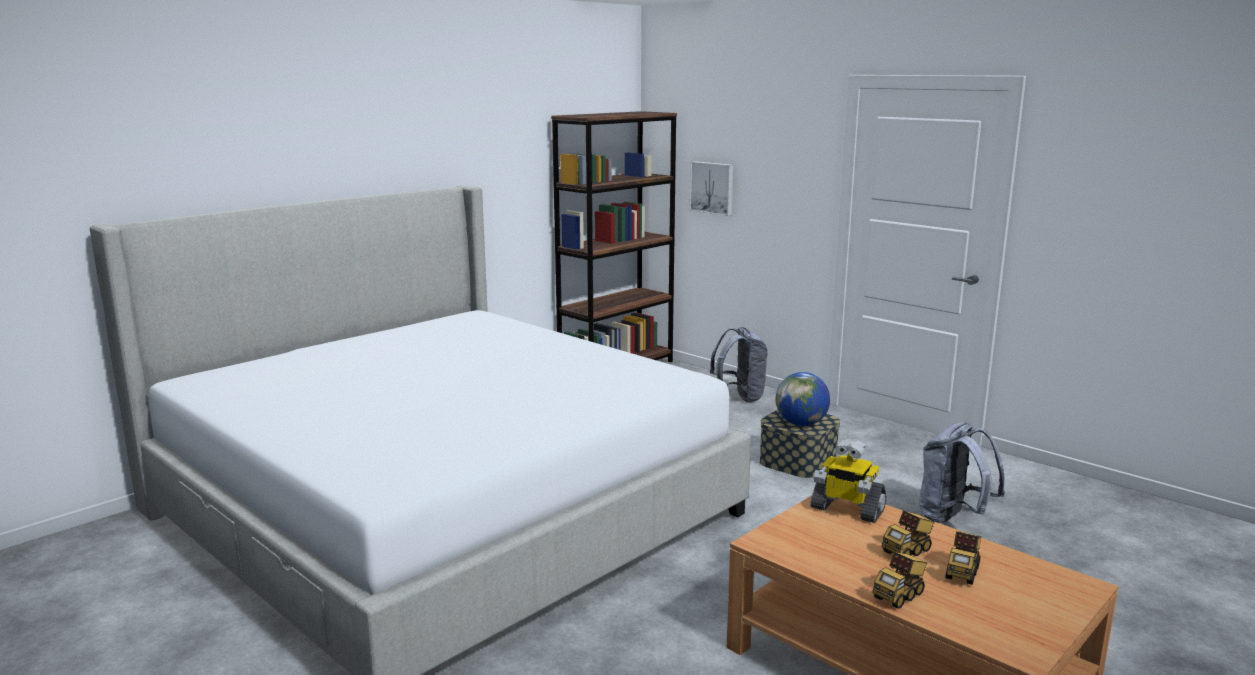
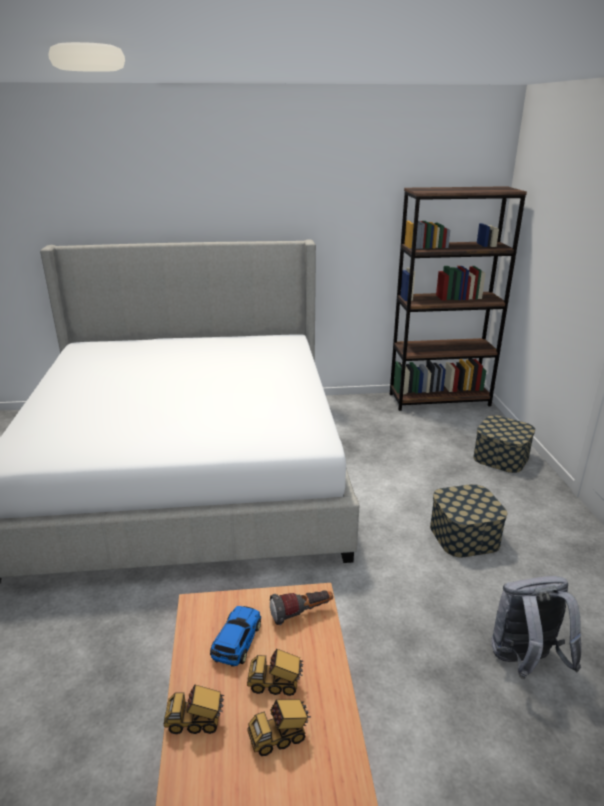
camera: 40 degrees right, 10 degrees up
picture [689,161,733,216] -> none
grey backpack [710,327,768,402] -> storage box [473,415,535,473]
globe [776,372,830,426] -> none
toy robot [811,439,887,523] -> flashlight [270,590,333,625]
none -> toy car [210,606,261,667]

